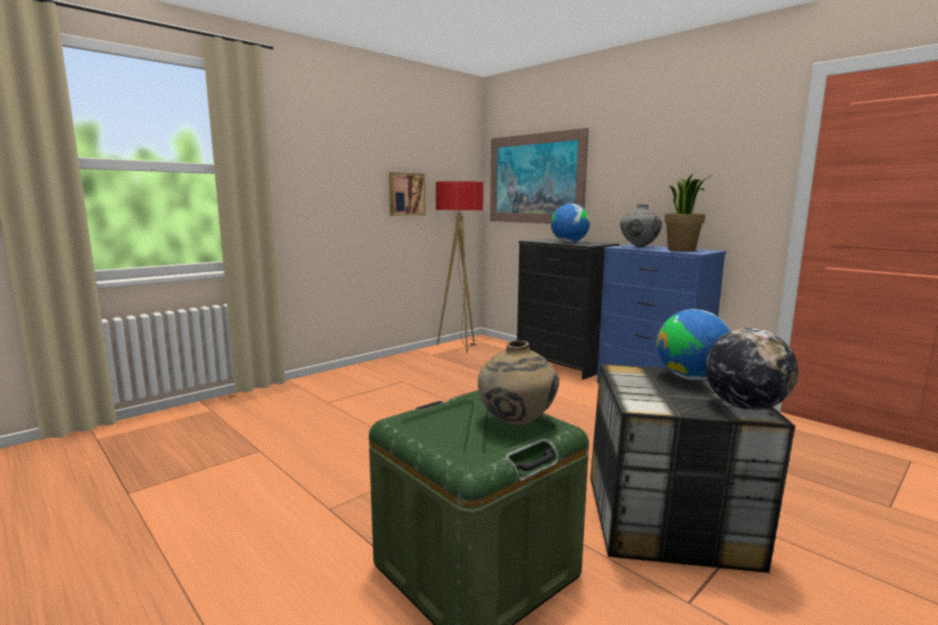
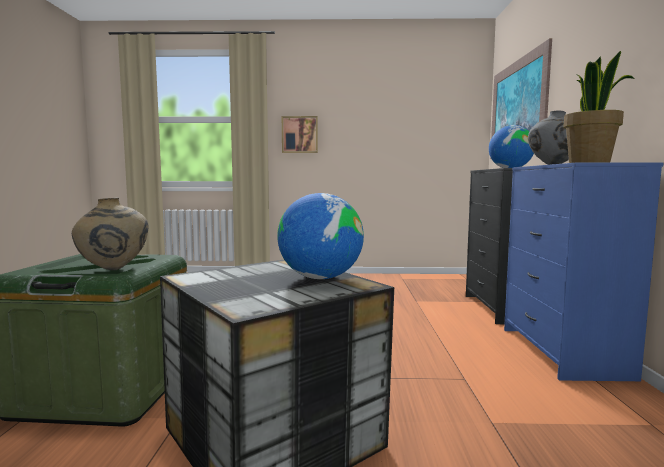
camera: 45 degrees right, 5 degrees down
picture [389,172,426,216] -> picture moved to [282,116,318,153]
floor lamp [436,181,484,353] -> none
globe [706,328,798,410] -> none

